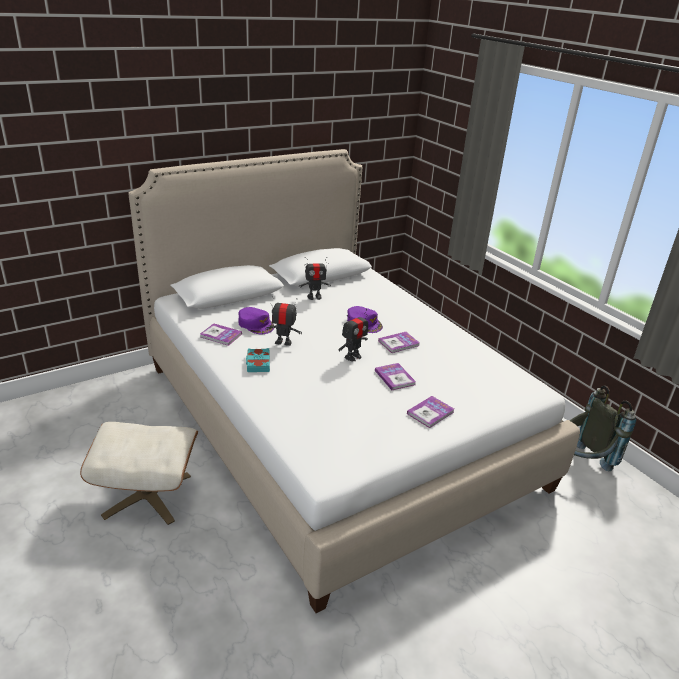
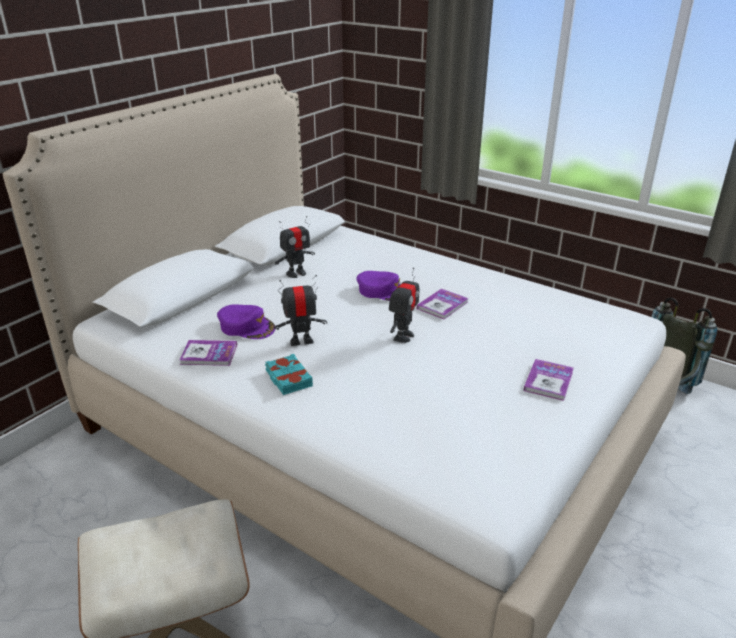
camera: 20 degrees left, 0 degrees up
book [375,363,416,390] -> none

